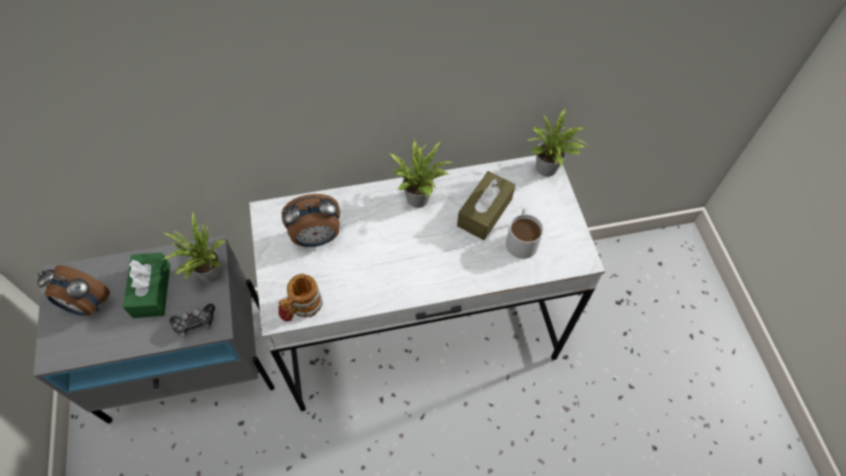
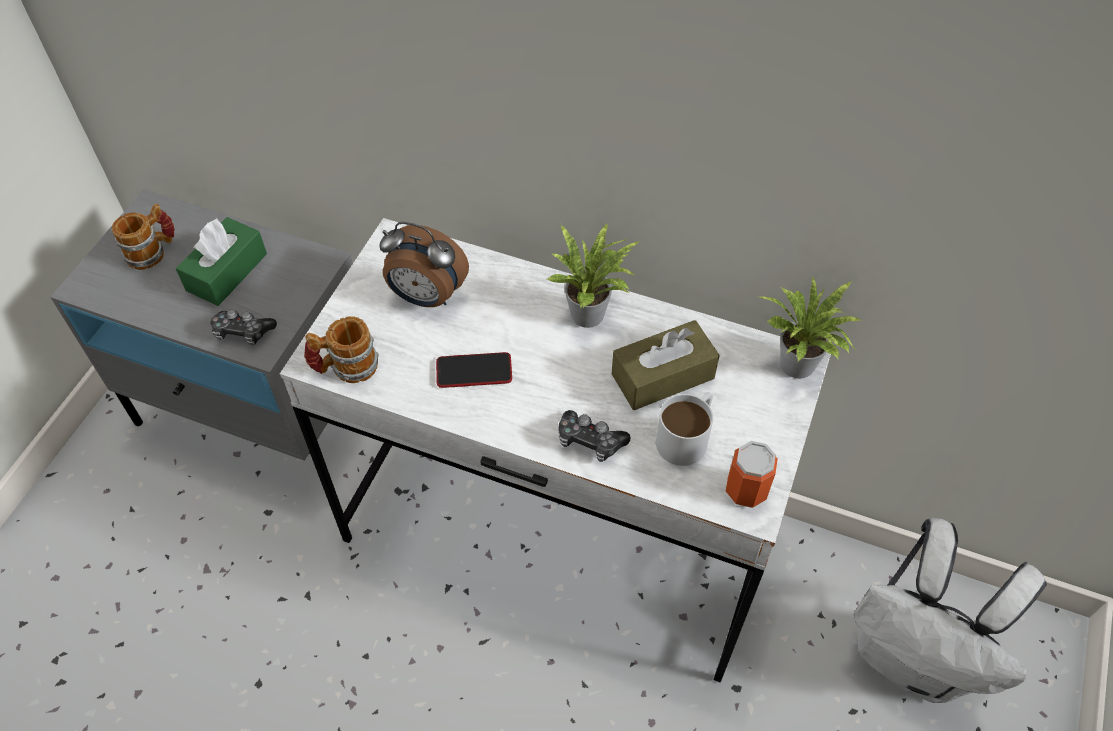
camera: 35 degrees right, 5 degrees down
alarm clock [37,265,110,316] -> mug [112,204,175,270]
potted plant [162,212,226,283] -> none
none -> phone [436,352,512,388]
none -> game controller [559,410,630,462]
none -> can [726,441,778,508]
none -> white backpack [854,518,1047,703]

